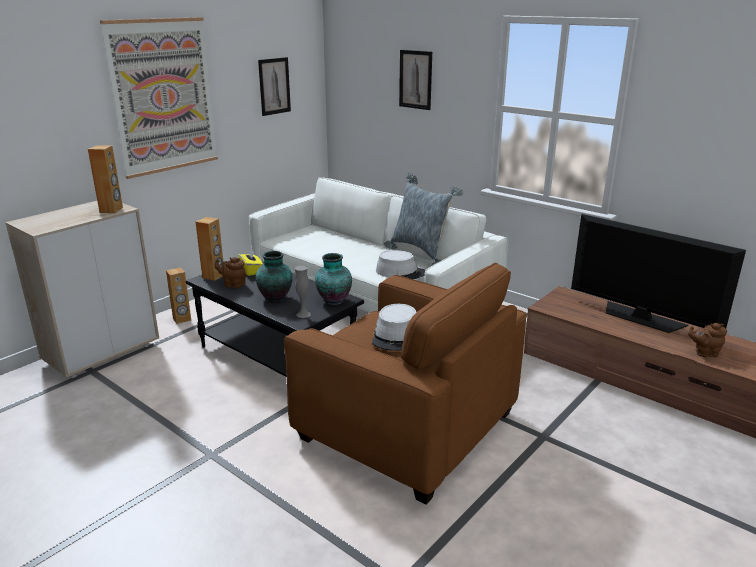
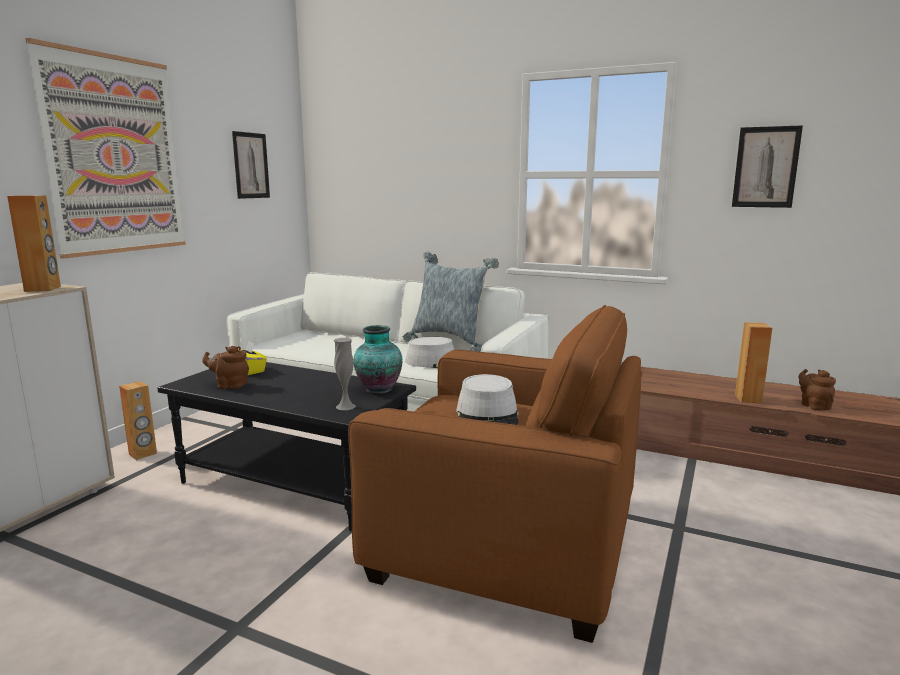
camera: 15 degrees left, 10 degrees down
brown speaker [196,217,223,281] -> brown speaker moved to [735,322,772,403]
vase [256,251,293,303] -> none
picture [399,50,432,110] -> picture moved to [732,125,803,208]
television [571,214,746,333] -> none
brown teapot [688,323,727,357] -> brown teapot turned 90 degrees clockwise [799,369,836,410]

